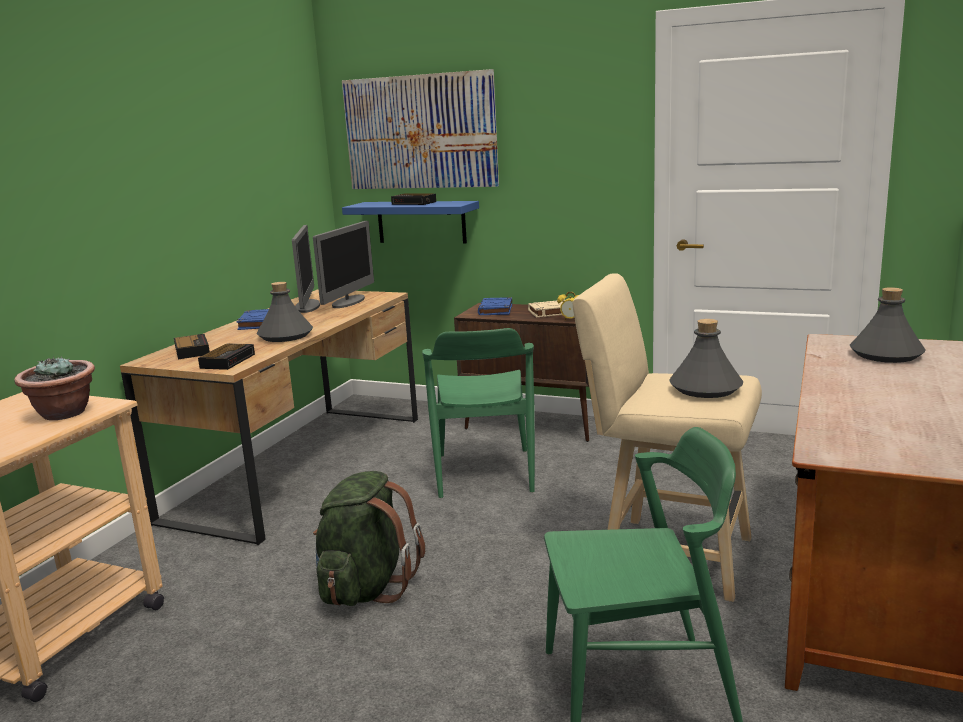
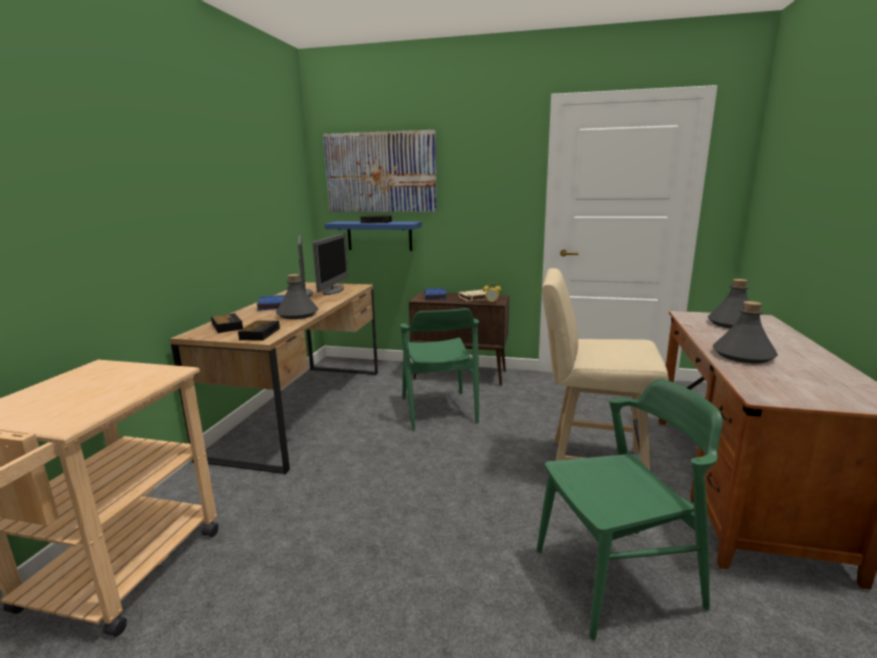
camera: 10 degrees left, 0 degrees up
potted plant [14,356,95,420] -> none
green backpack [313,471,425,606] -> none
grey bottle [669,319,743,398] -> grey bottle moved to [713,301,778,364]

